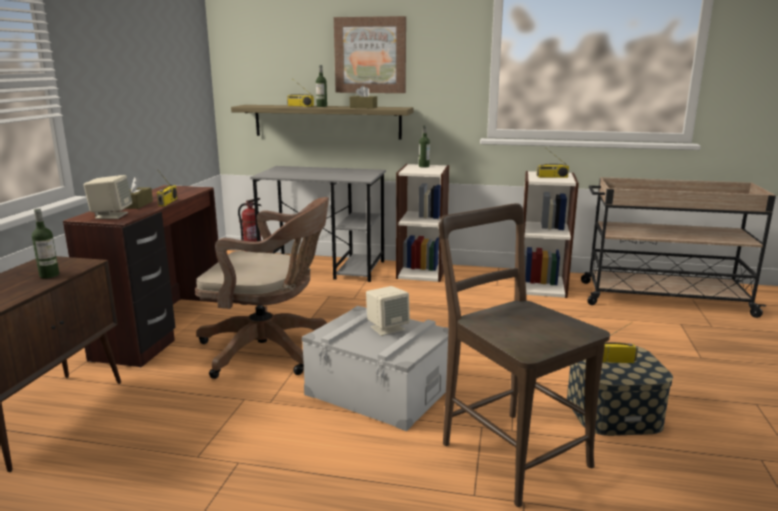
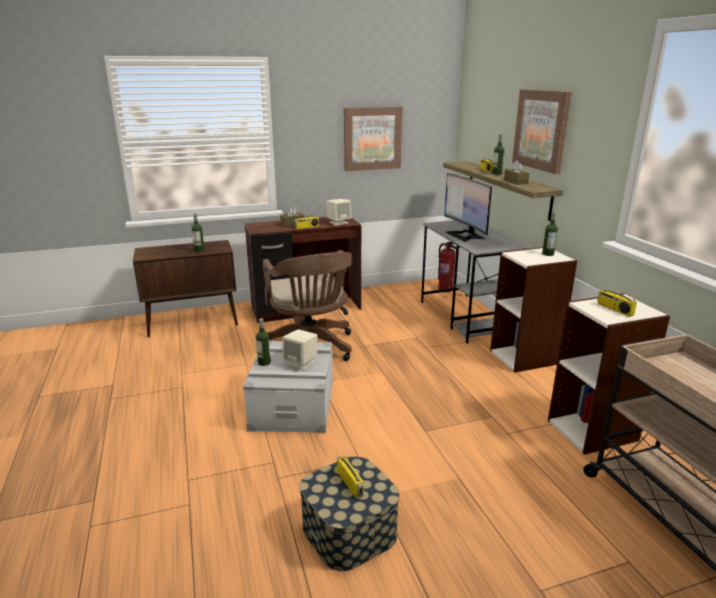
camera: 60 degrees right, 5 degrees up
beige speaker [84,175,132,219] -> beige speaker moved to [326,199,351,226]
brown chair [439,203,610,507] -> none
none -> bottle [256,318,271,366]
none -> picture [344,107,403,171]
none -> monitor [444,173,492,242]

